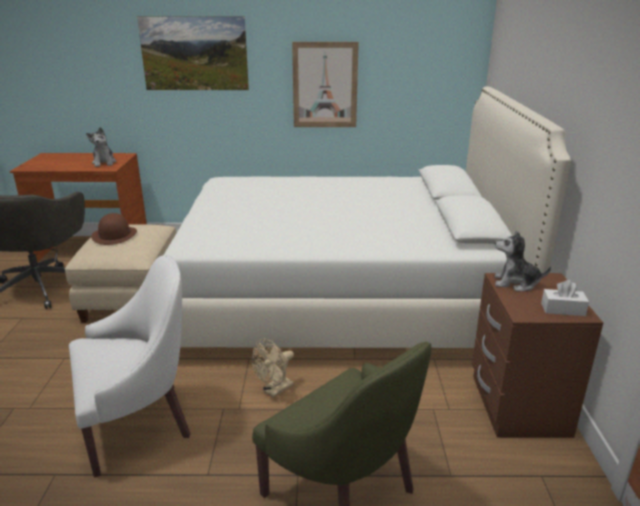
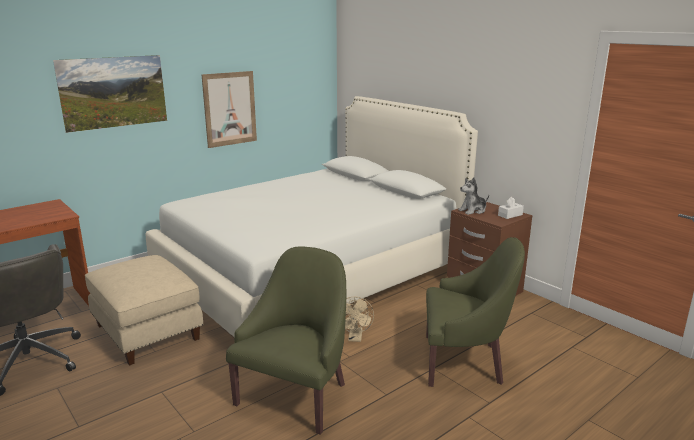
camera: 40 degrees left, 5 degrees down
white armchair [69,255,191,478] -> green armchair [226,246,346,435]
plush toy [86,127,116,167] -> none
brown hat [91,213,137,245] -> none

